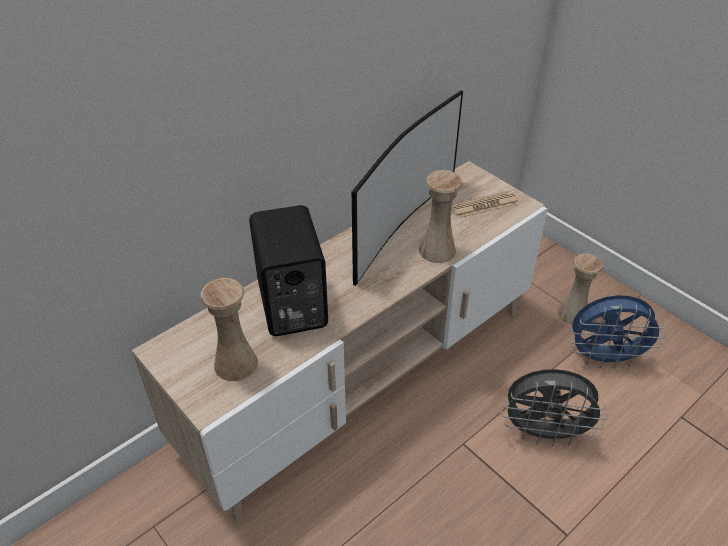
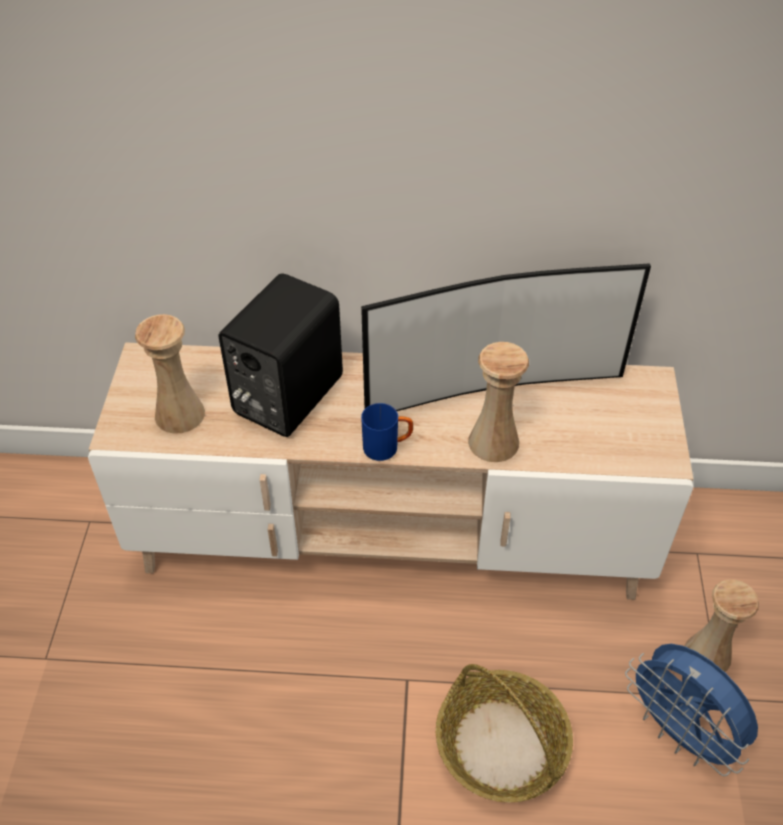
camera: 45 degrees right, 5 degrees up
newspaper [451,191,519,218] -> none
grey fan [501,369,607,446] -> basket [436,664,573,803]
none -> blue mug [361,403,413,461]

